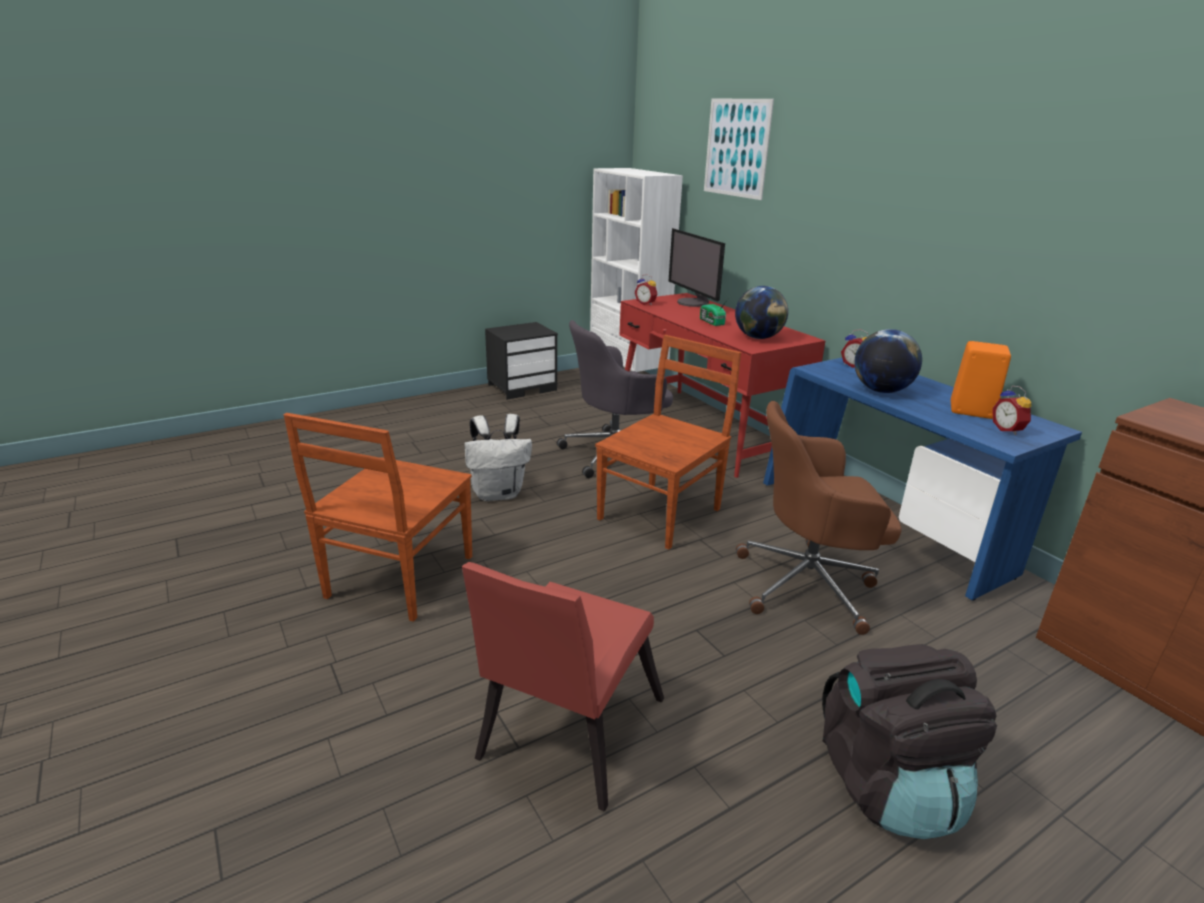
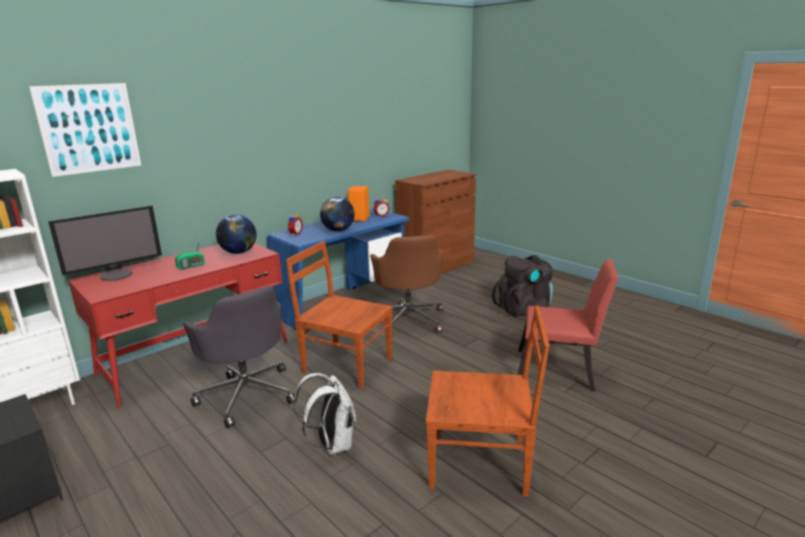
camera: 100 degrees left, 5 degrees down
alarm clock [635,274,658,305] -> none

